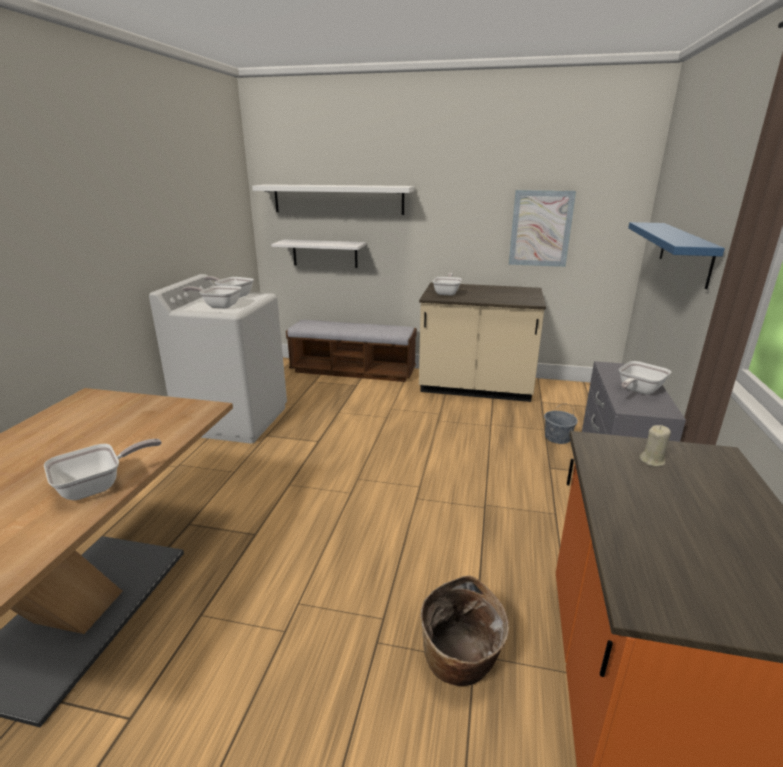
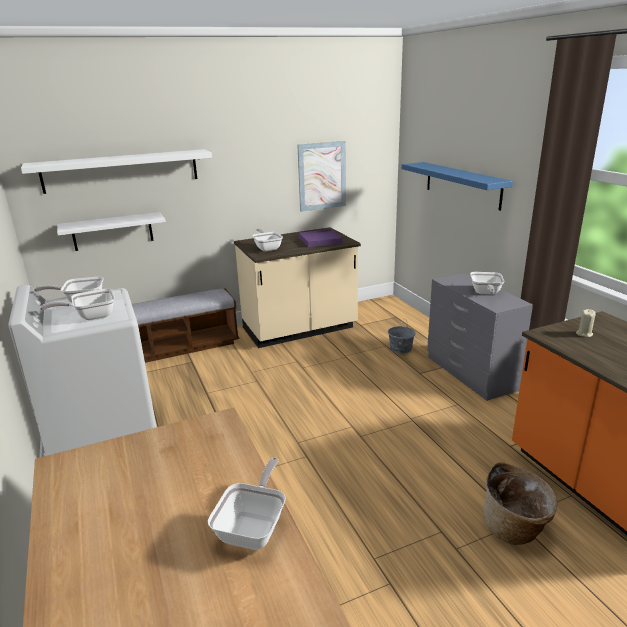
camera: 35 degrees left, 0 degrees up
none -> purple tray [299,229,342,247]

